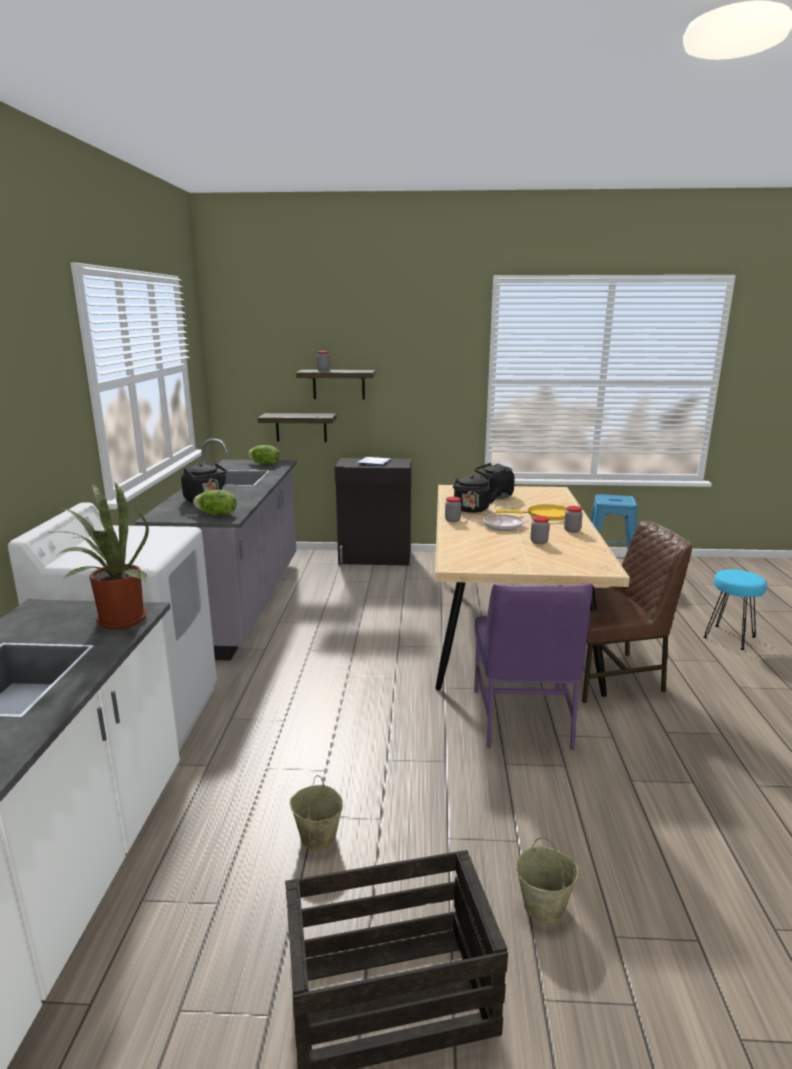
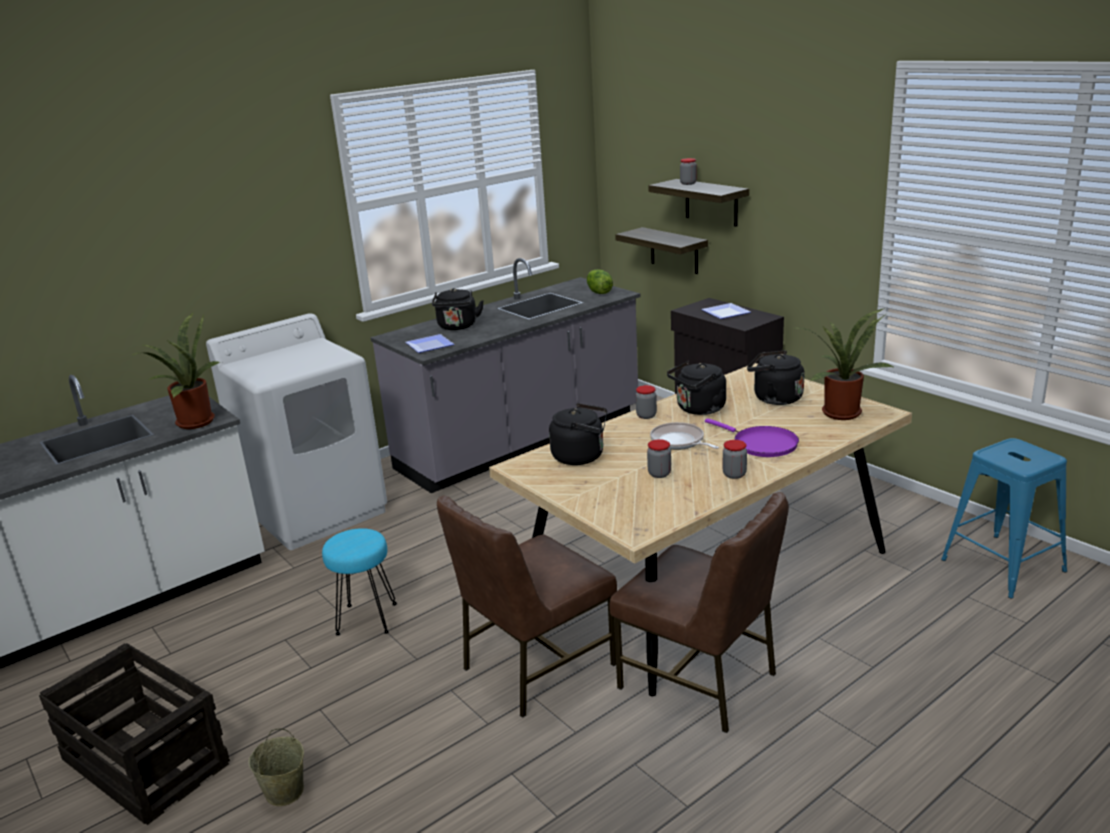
camera: 50 degrees right, 5 degrees up
lettuce [193,490,236,516] -> plate [406,334,454,353]
beige bucket [290,775,343,851] -> none
purple chair [474,583,593,749] -> brown chair [437,496,617,718]
yellow frying pan [496,504,567,521] -> purple frying pan [705,418,799,457]
turquoise stool [704,569,767,650] -> turquoise stool moved to [322,528,397,636]
none -> black kettle [549,403,607,465]
none -> potted plant [796,308,893,420]

